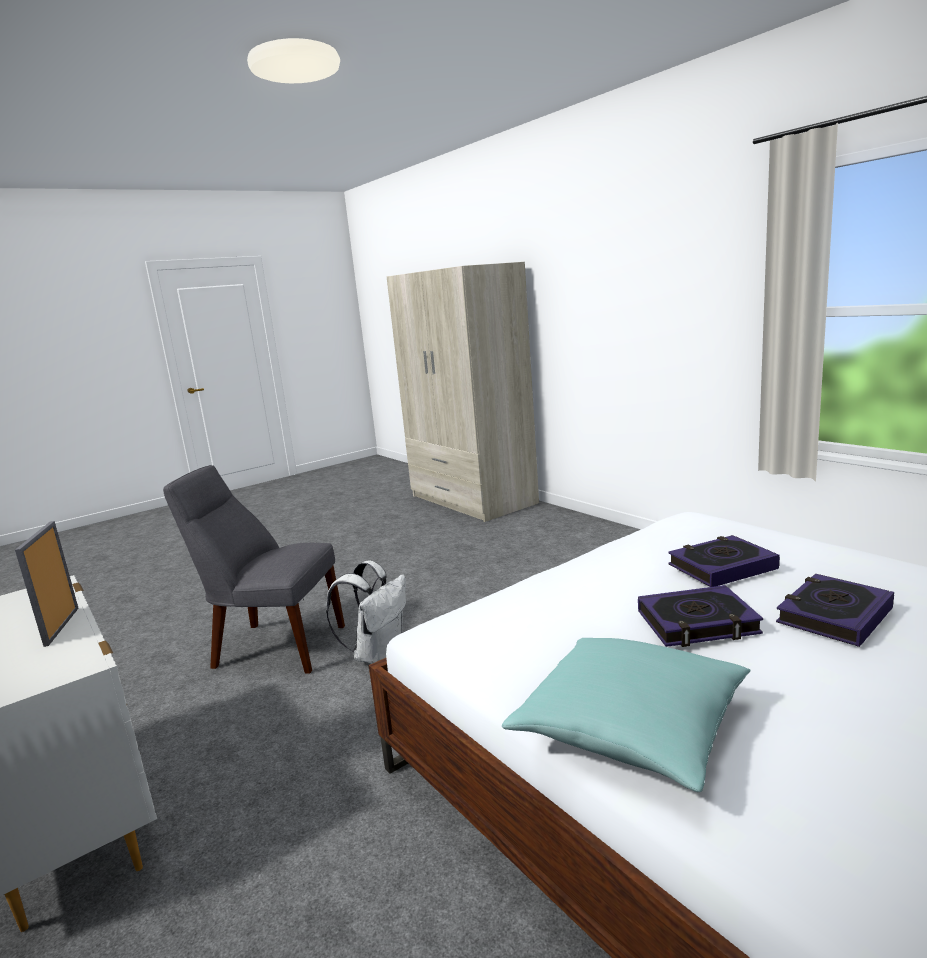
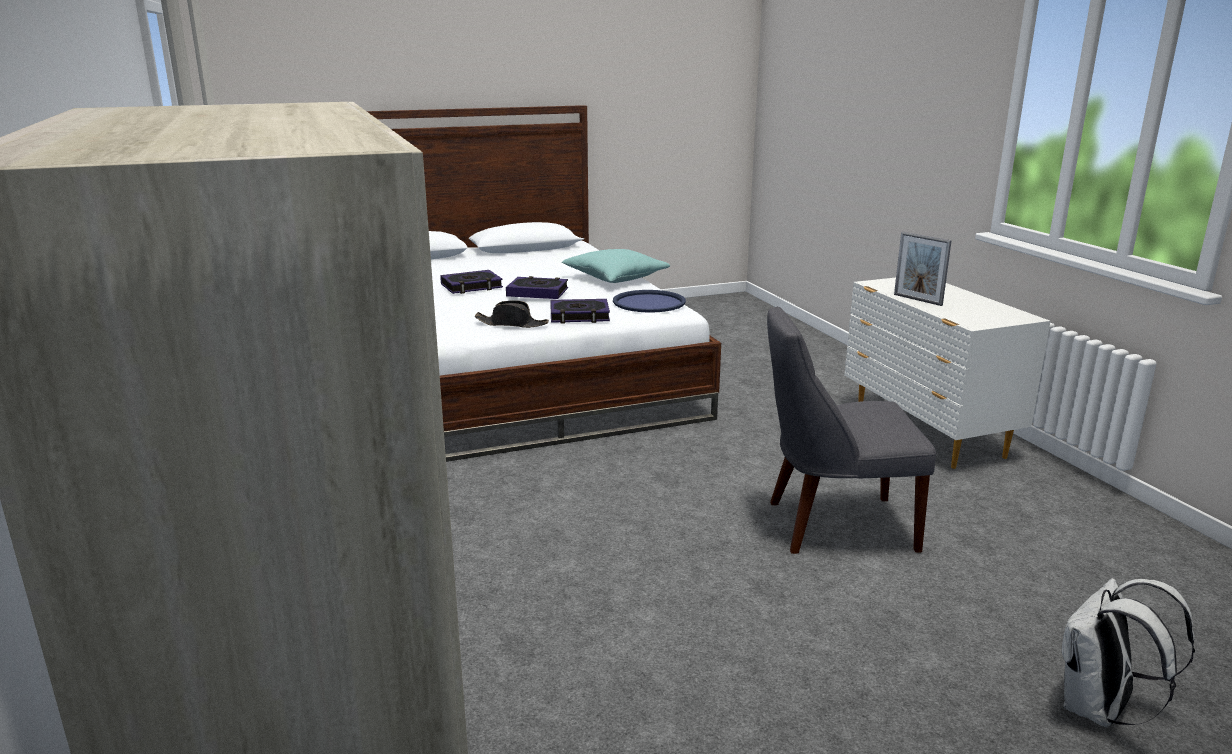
camera: 165 degrees left, 5 degrees up
picture frame [15,521,79,647] -> picture frame turned 135 degrees clockwise [894,232,952,306]
grey chair [163,465,345,674] -> grey chair turned 150 degrees clockwise [767,306,936,554]
white backpack [326,561,406,664] -> white backpack moved to [1062,578,1195,728]
book [668,535,780,587] -> book moved to [550,299,610,324]
none -> black hat [474,300,549,328]
none -> blue tray [613,290,686,313]

